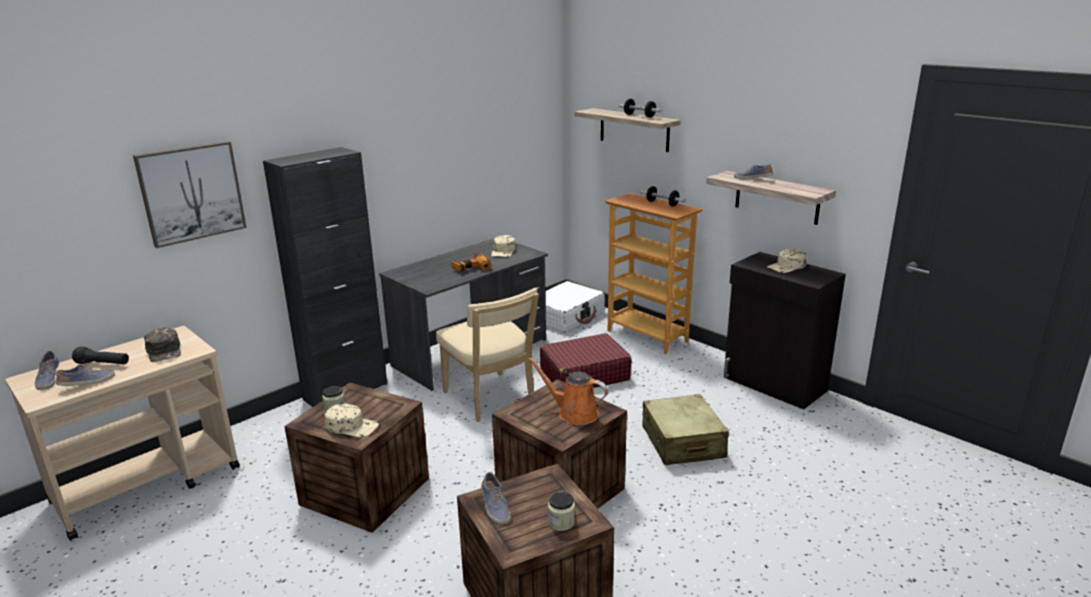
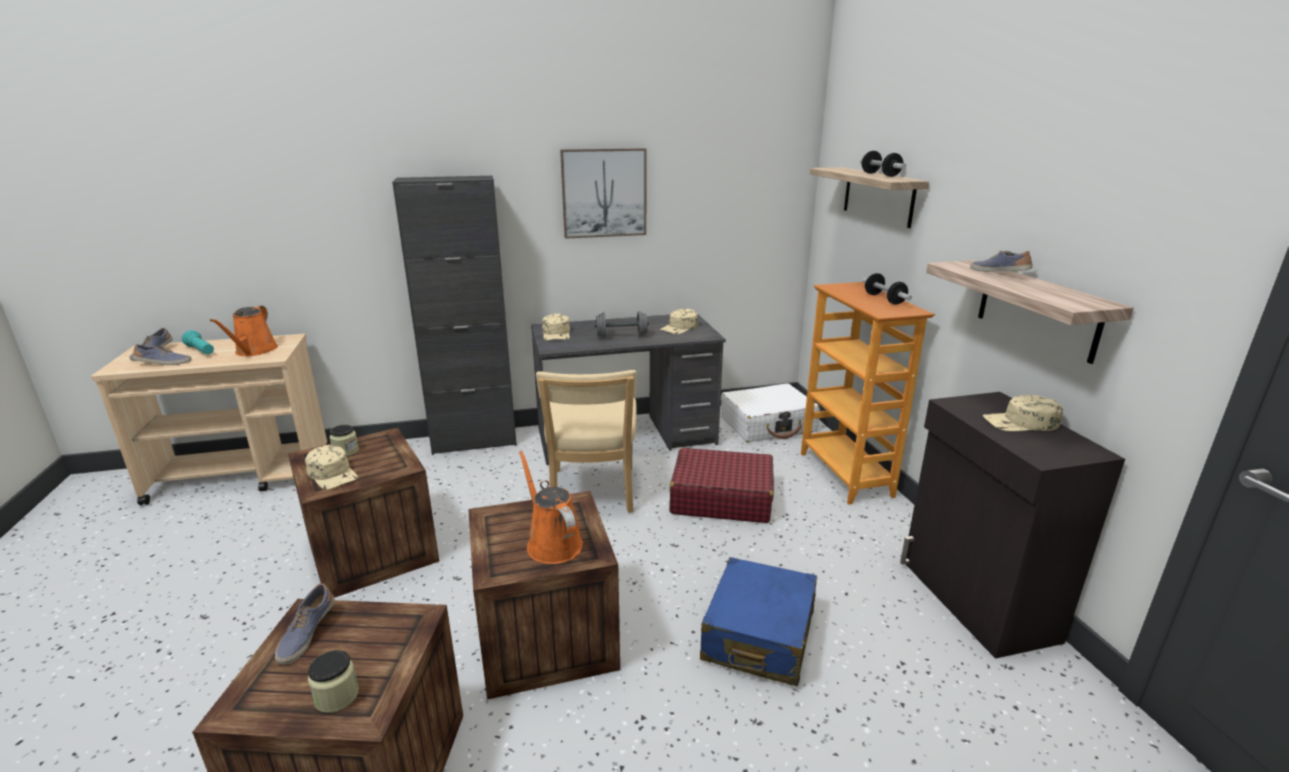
camera: 30 degrees right, 0 degrees up
black flashlight [72,346,129,364] -> turquoise flashlight [182,330,214,354]
picture [133,141,247,248] -> picture moved to [560,148,646,239]
green cap [144,327,181,362] -> orange watering can [210,305,278,356]
power drill [451,253,491,272] -> grey dumbbell [594,311,649,338]
beige suitcase [642,394,729,465] -> blue suitcase [700,557,817,686]
none -> beige cap [542,314,570,340]

